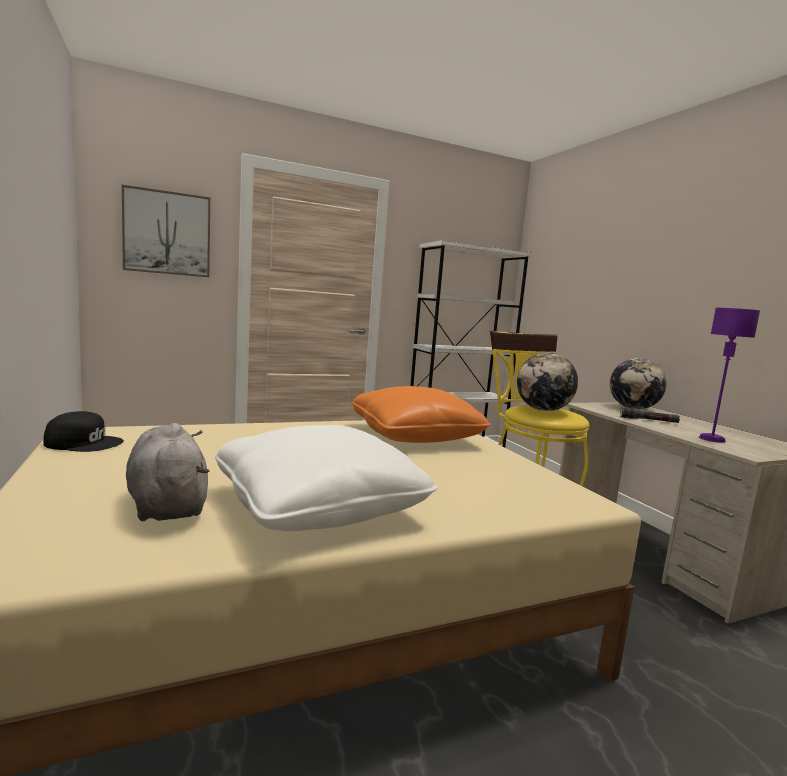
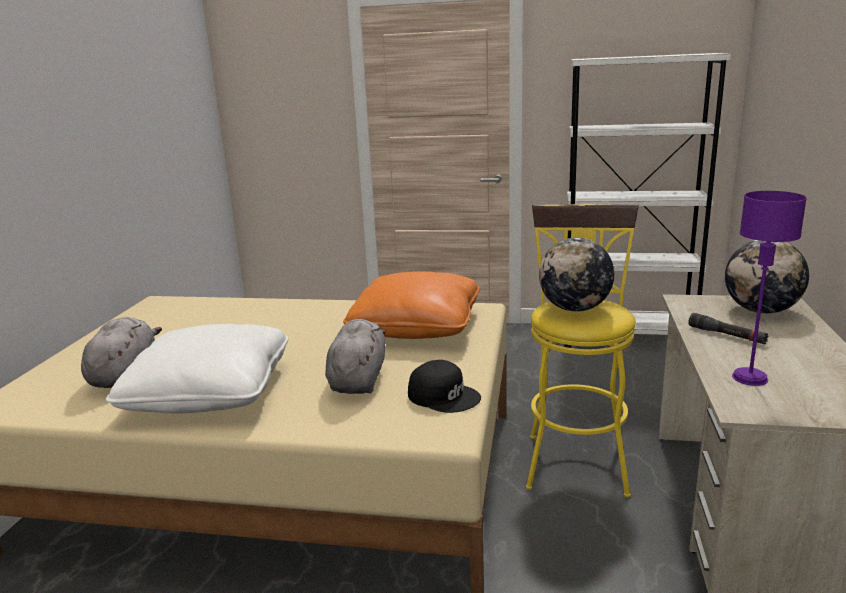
camera: 35 degrees right, 10 degrees up
black cap [43,411,124,452] -> black cap moved to [408,360,481,413]
picture [122,185,210,277] -> none
none -> grey plush toy [325,319,385,394]

